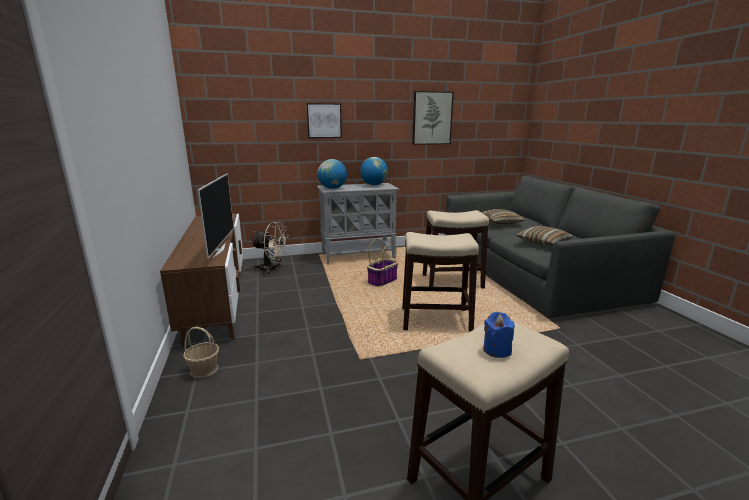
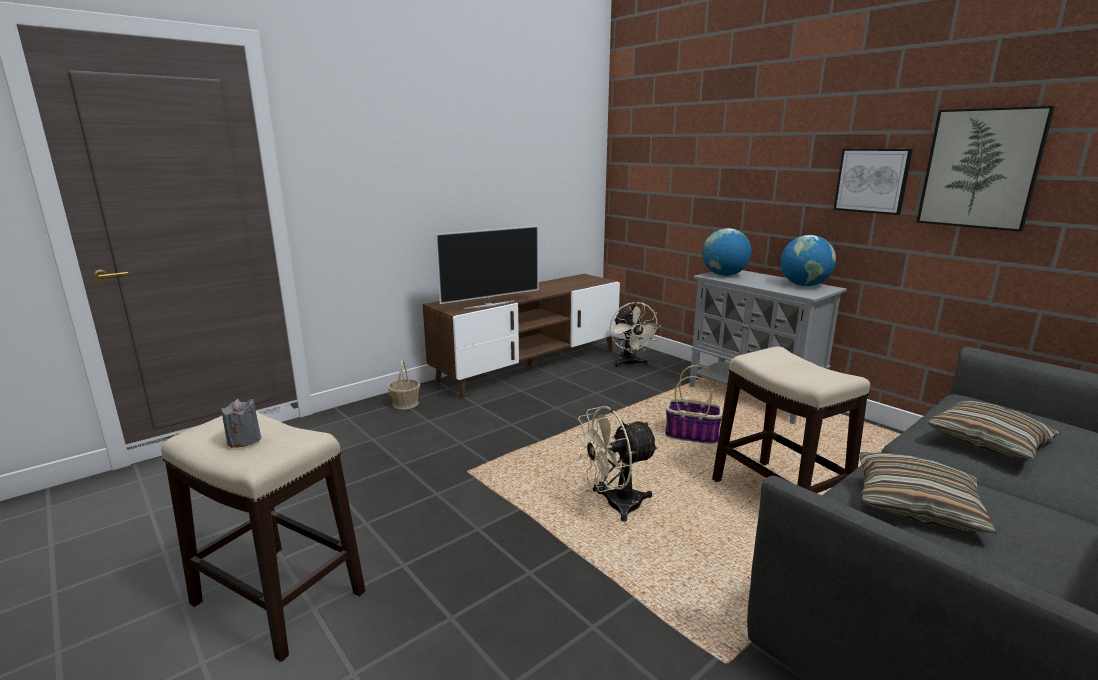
camera: 65 degrees right, 0 degrees up
picture [306,103,342,138] -> picture moved to [834,149,913,215]
stool [402,232,479,332] -> beige fan [576,406,659,522]
blue candle [483,312,514,358] -> grey candle [221,399,261,448]

